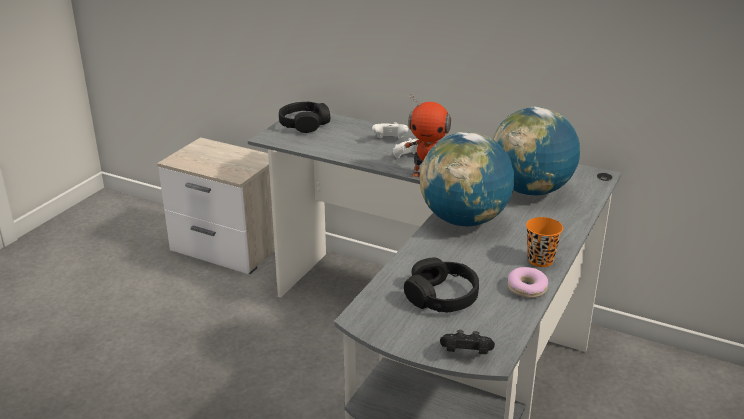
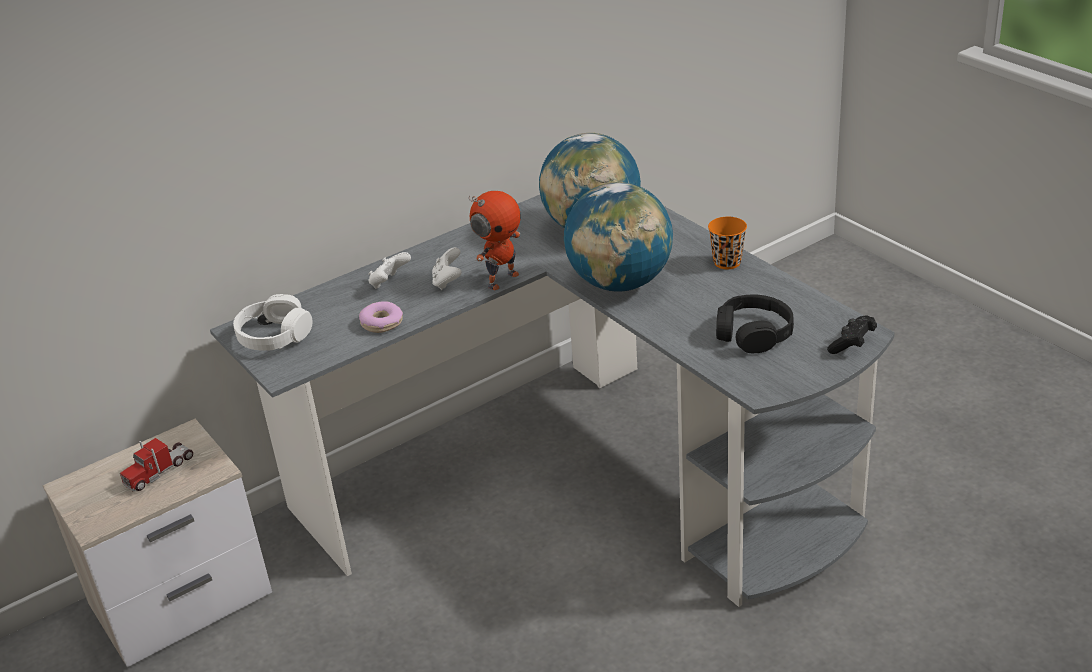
camera: 60 degrees left, 5 degrees up
black headphones [279,102,330,133] -> white headphones [233,294,312,351]
donut [508,267,548,298] -> donut moved to [359,301,403,333]
none -> toy truck [120,438,193,492]

